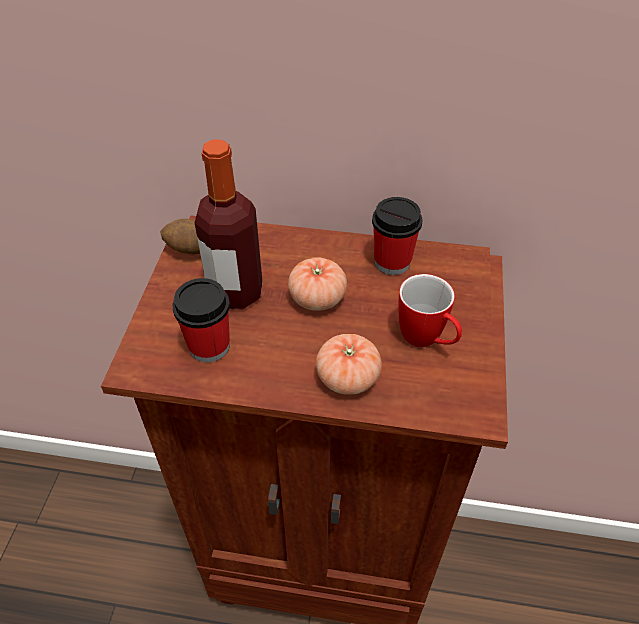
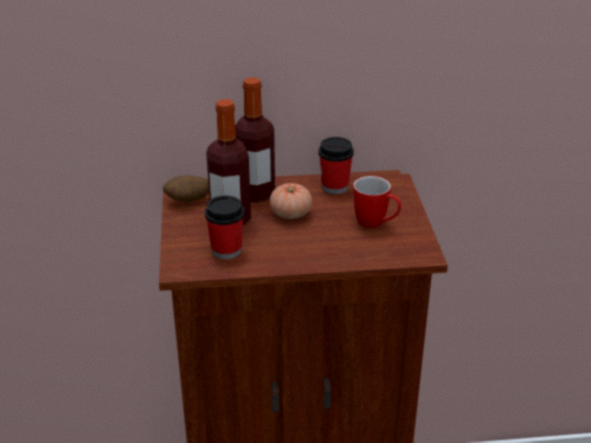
camera: 15 degrees left, 15 degrees down
tomato [316,334,382,395] -> none
none -> bottle [235,77,275,203]

